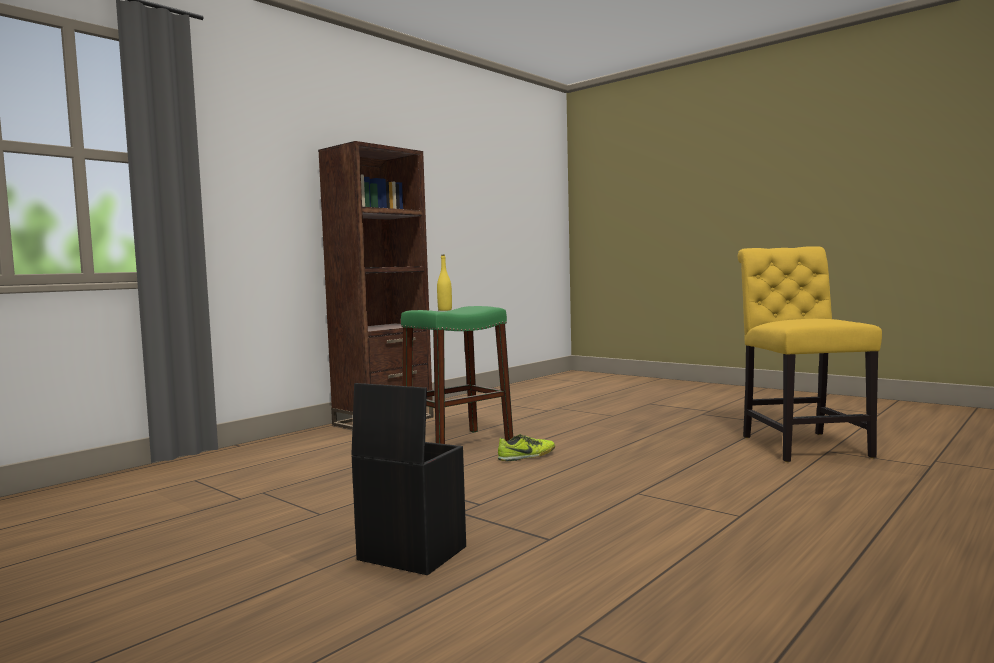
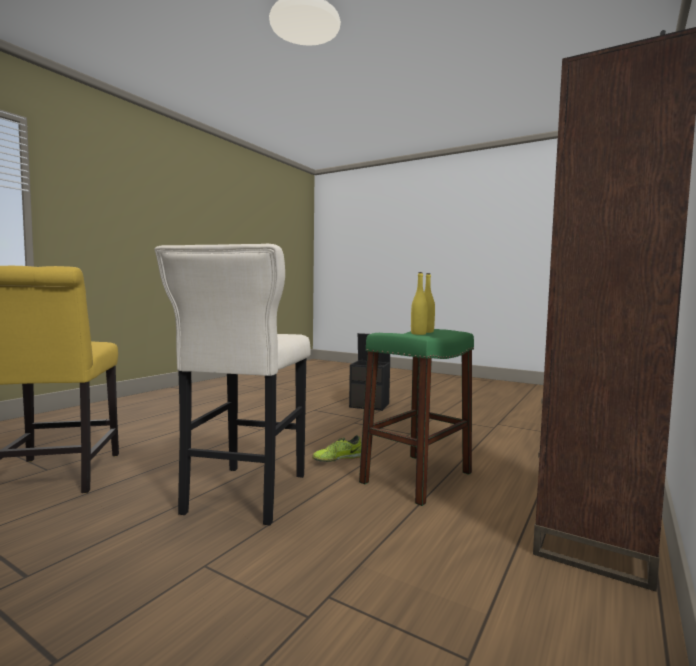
camera: 170 degrees right, 0 degrees up
none -> beige stool [154,244,311,525]
none -> yellow bottle [411,272,428,335]

